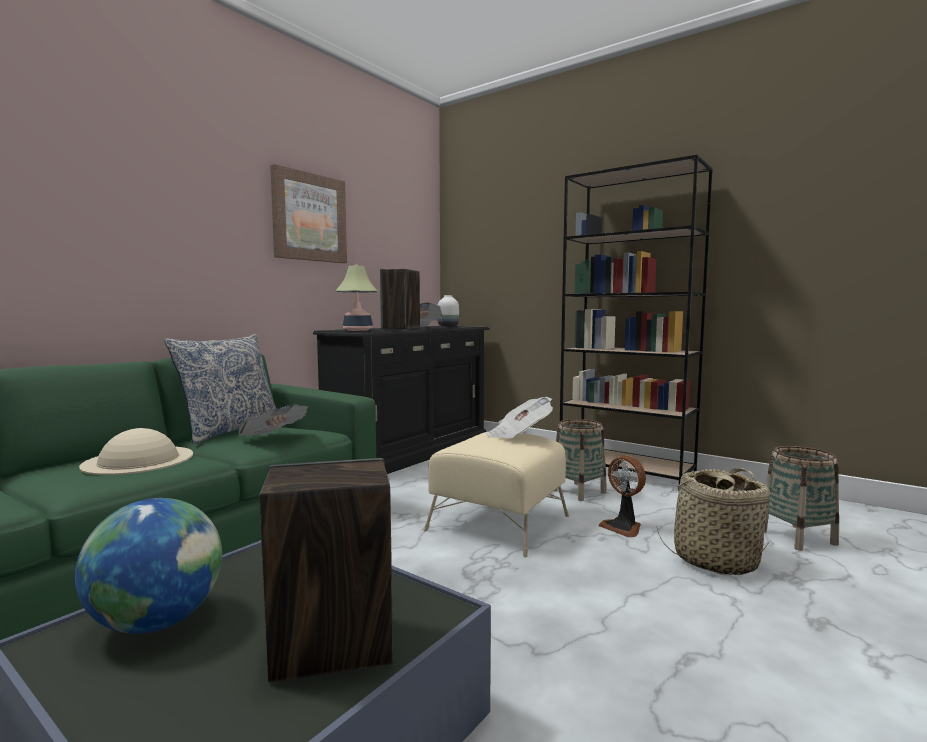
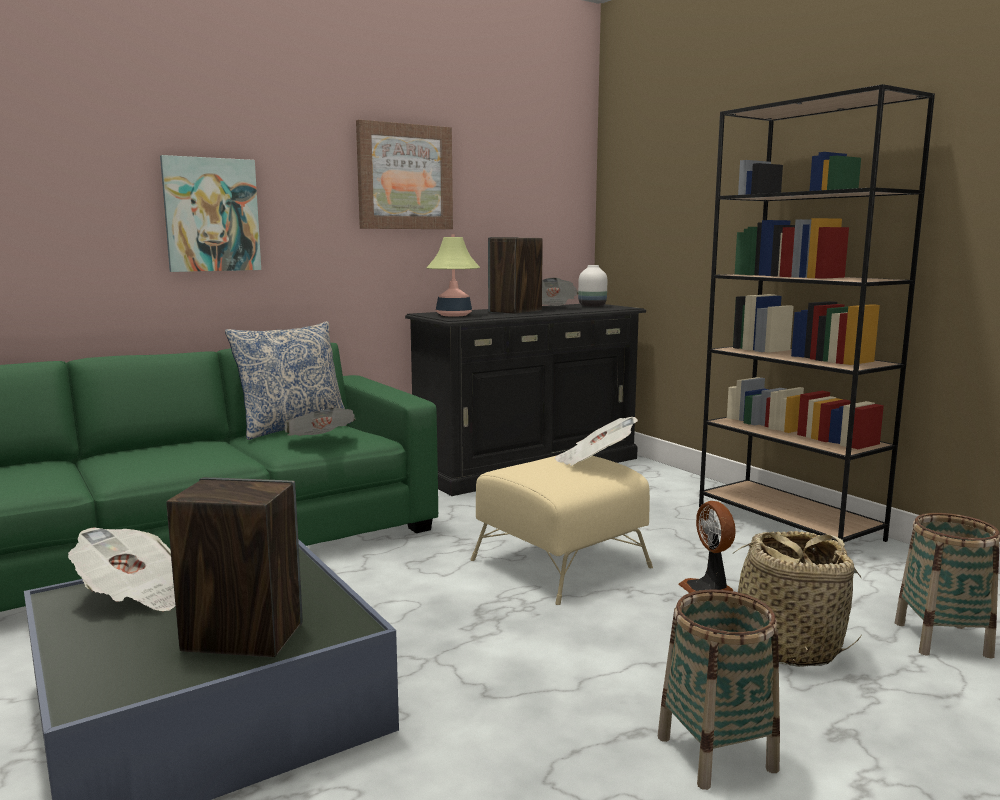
camera: 20 degrees right, 5 degrees up
globe [75,498,222,634] -> newspaper [68,528,175,611]
beige hat [79,428,193,475] -> none
basket [554,419,607,501] -> basket moved to [658,589,780,790]
none -> picture [160,155,261,272]

